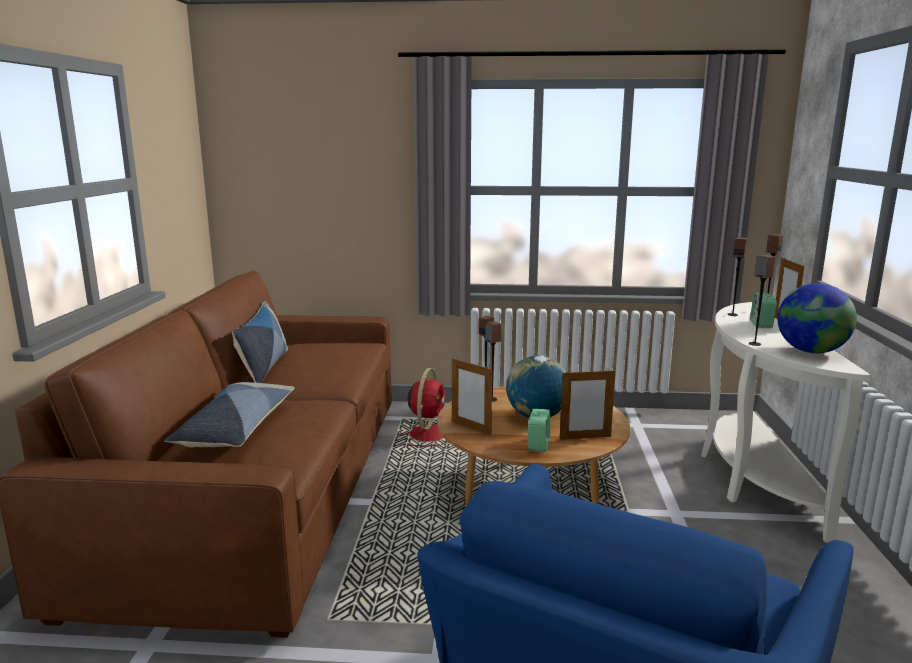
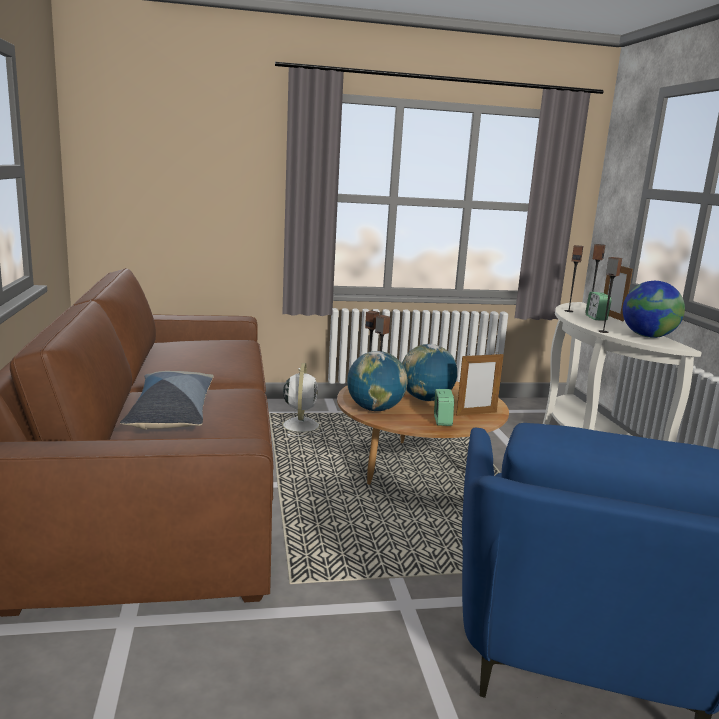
camera: 15 degrees left, 0 degrees up
pillow [232,301,288,383] -> none
red fan [400,368,449,447] -> white fan [274,363,324,436]
picture frame [452,357,492,435] -> globe [347,351,407,411]

